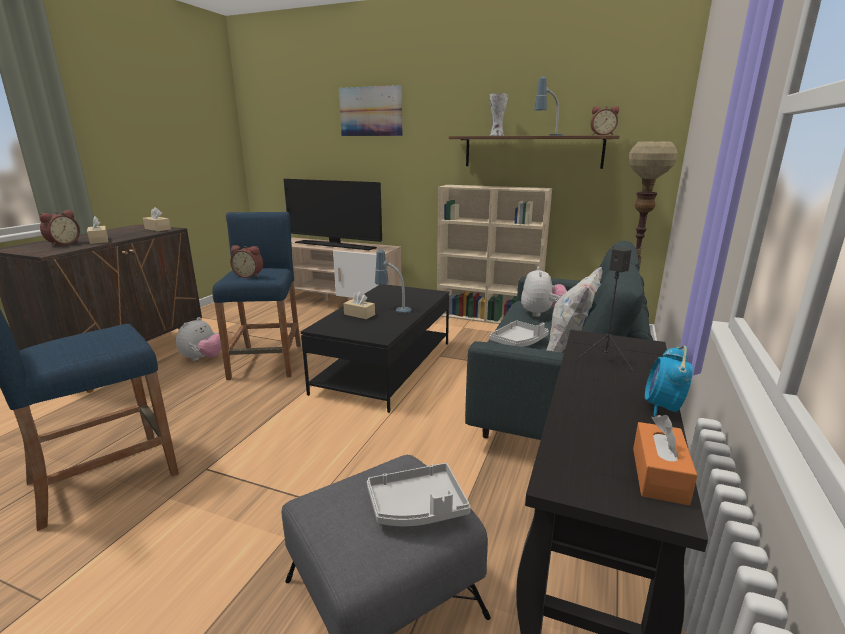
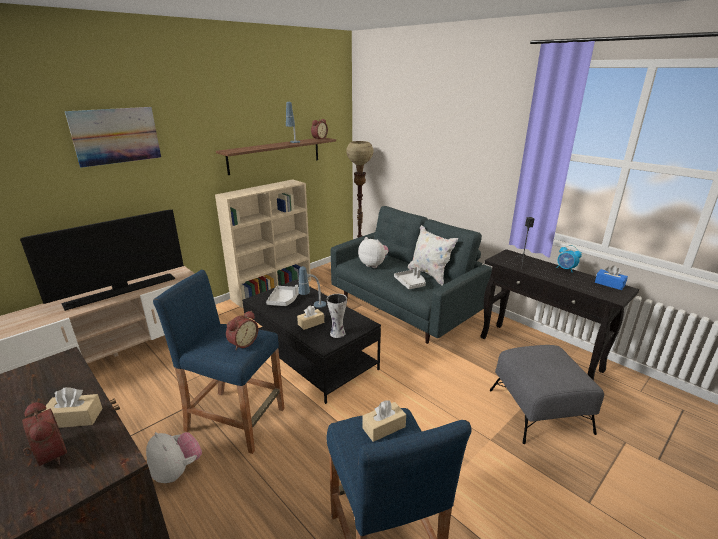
camera: 65 degrees left, 5 degrees up
beige tissue box [143,207,171,231] -> beige tissue box moved to [362,400,406,442]
grey tray [367,463,471,526] -> grey tray moved to [266,285,299,306]
vase [489,94,508,136] -> vase moved to [327,294,347,338]
orange tissue box [633,415,698,505] -> blue tissue box [595,265,628,290]

